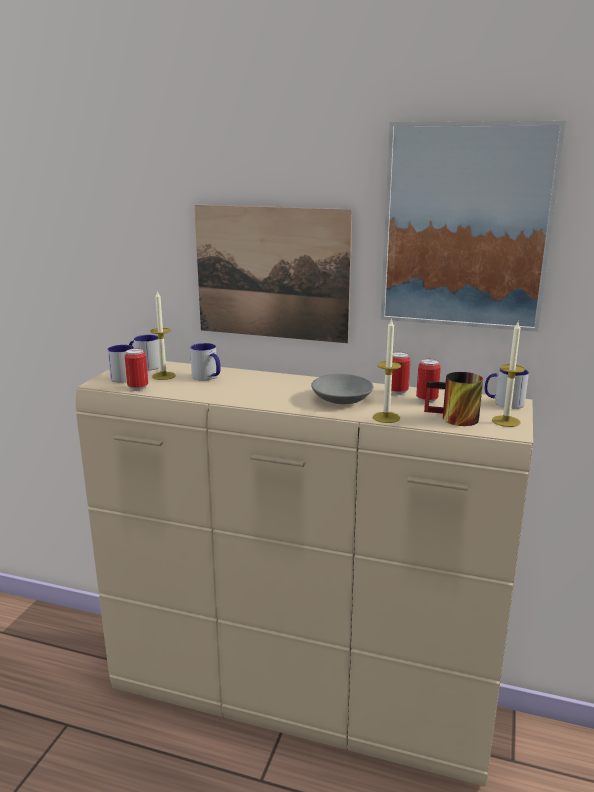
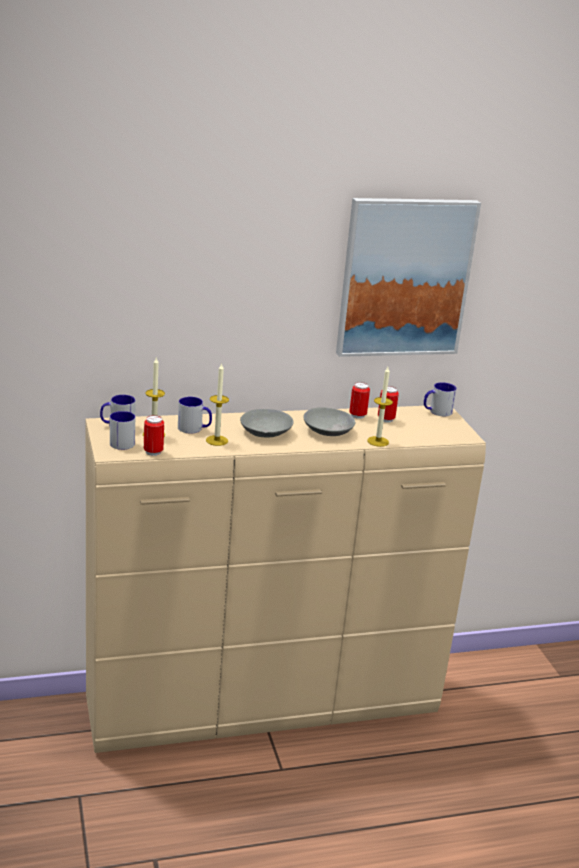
camera: 35 degrees left, 5 degrees up
picture [194,205,352,343] -> none
mug [424,372,483,426] -> none
candle [492,322,525,427] -> candle moved to [206,363,229,446]
none -> grey bowl [240,409,294,438]

